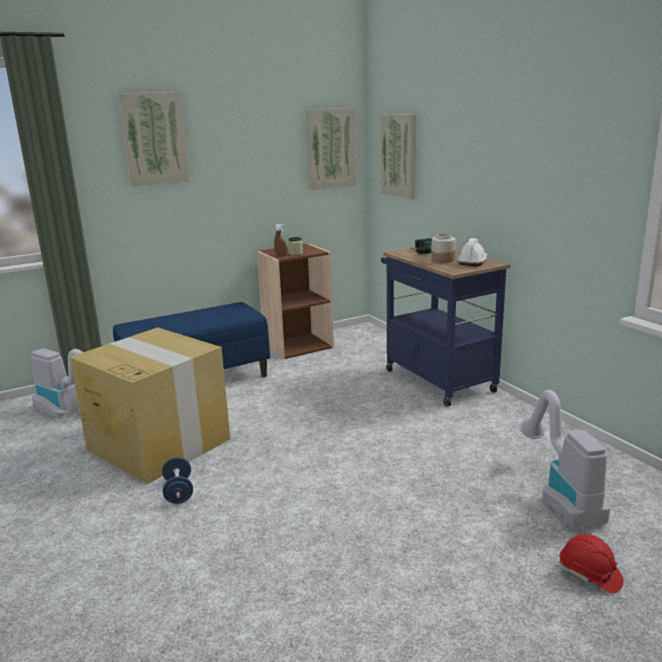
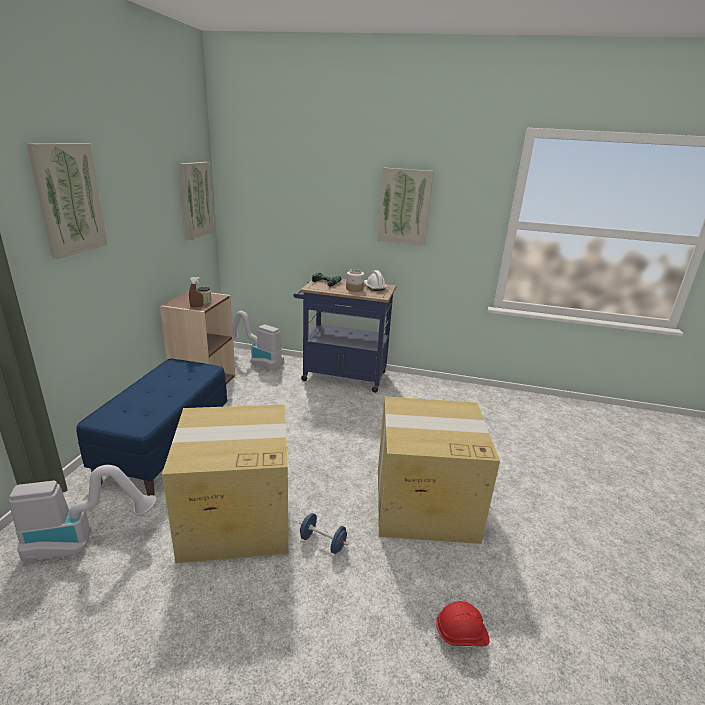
camera: 50 degrees left, 5 degrees up
picture [380,114,416,199] -> picture moved to [378,168,434,246]
vacuum cleaner [520,390,610,528] -> vacuum cleaner moved to [232,311,284,372]
red hard hat [559,534,624,594] -> red hard hat moved to [435,601,490,647]
none -> cardboard box [378,397,500,544]

